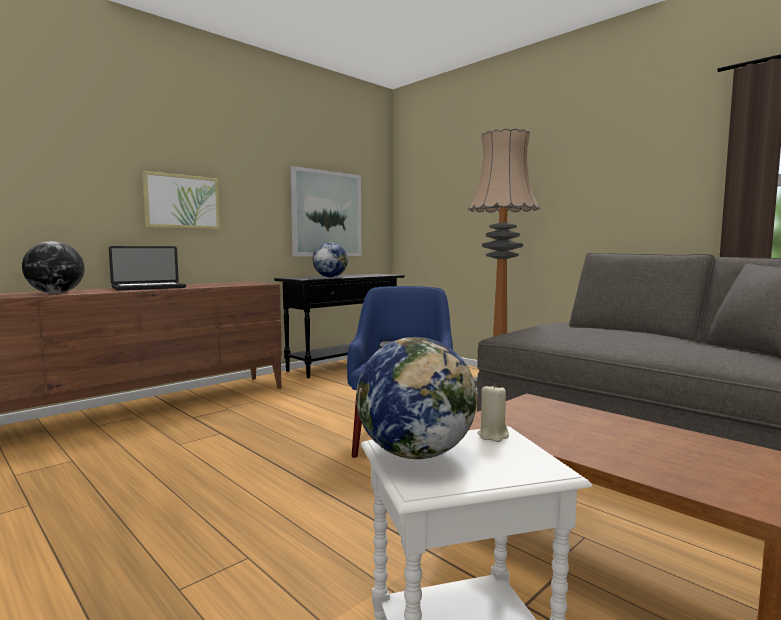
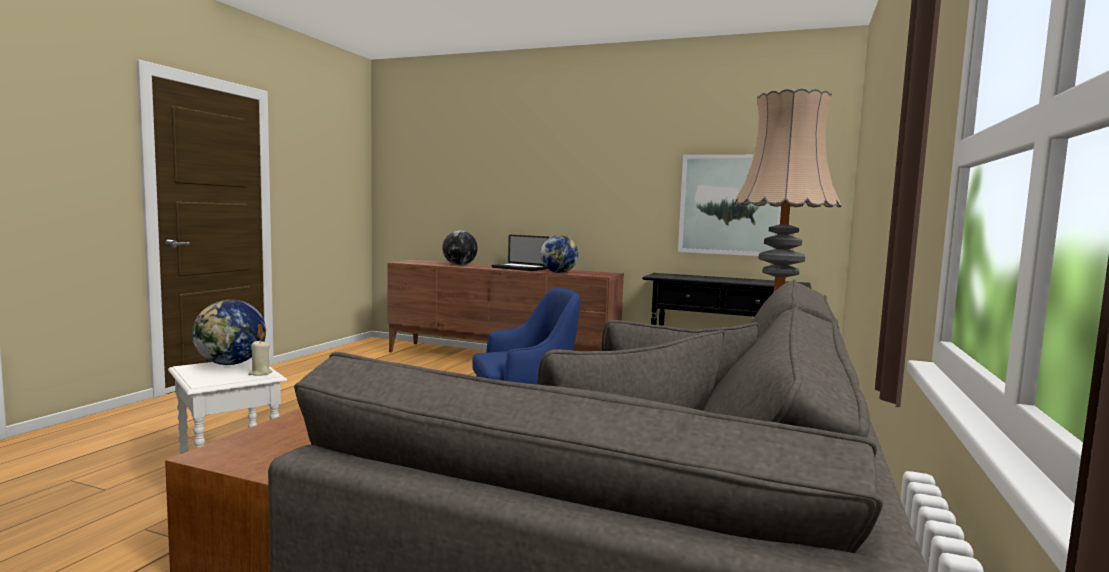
camera: 65 degrees right, 0 degrees up
picture [142,171,220,229] -> none
globe [313,242,348,277] -> globe moved to [541,235,579,273]

